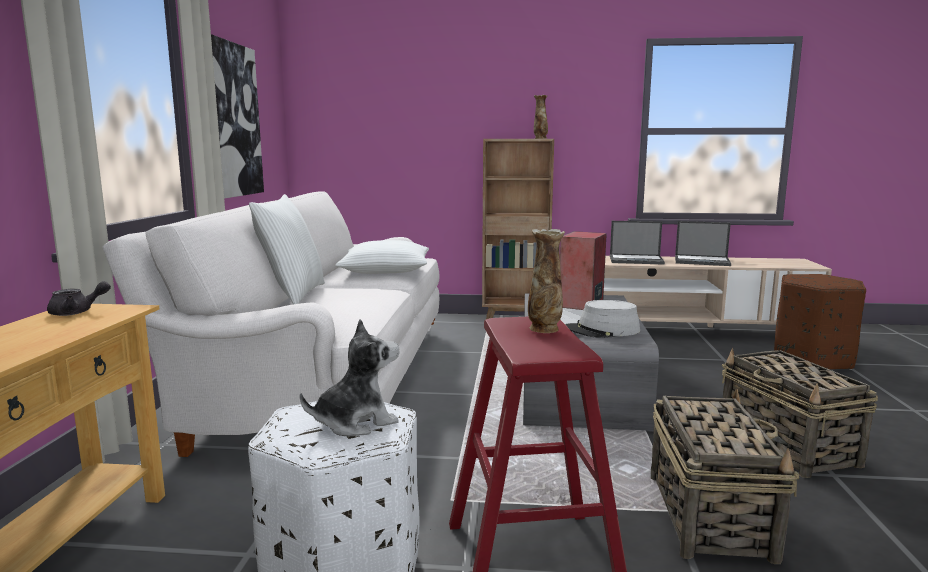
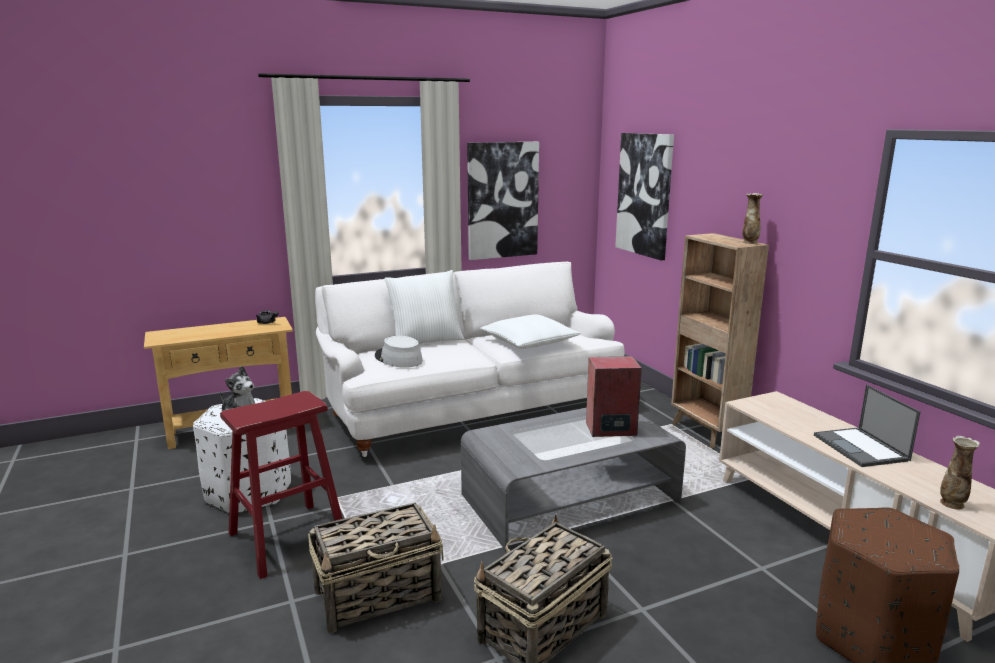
camera: 60 degrees right, 5 degrees up
vase [528,229,565,333] -> vase moved to [940,436,980,510]
grey hat [565,300,640,338] -> grey hat moved to [375,336,423,368]
laptop [610,221,665,265] -> none
none -> picture [615,133,674,260]

